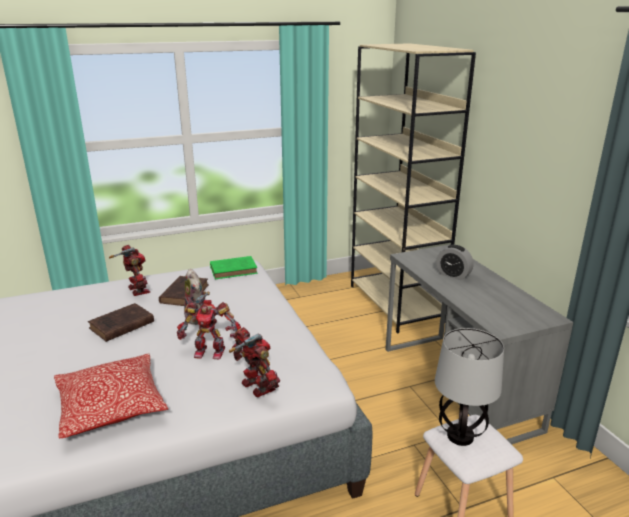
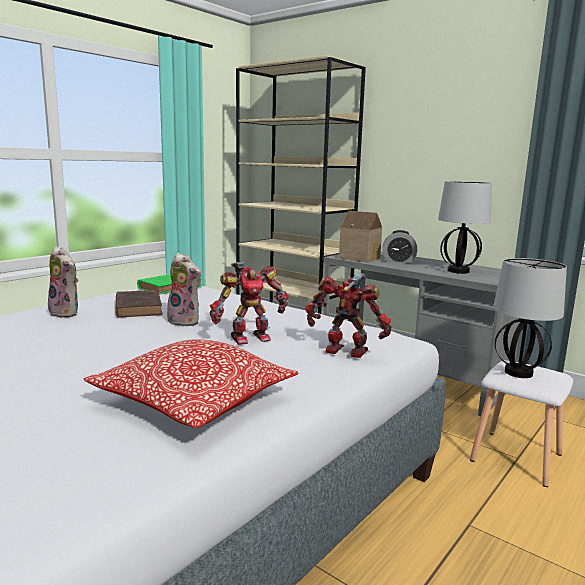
camera: 30 degrees left, 10 degrees down
brown book [88,303,154,342] -> none
toy robot [109,245,150,296] -> plush toy [48,246,78,318]
none -> toy house [339,211,382,262]
none -> table lamp [438,181,492,274]

